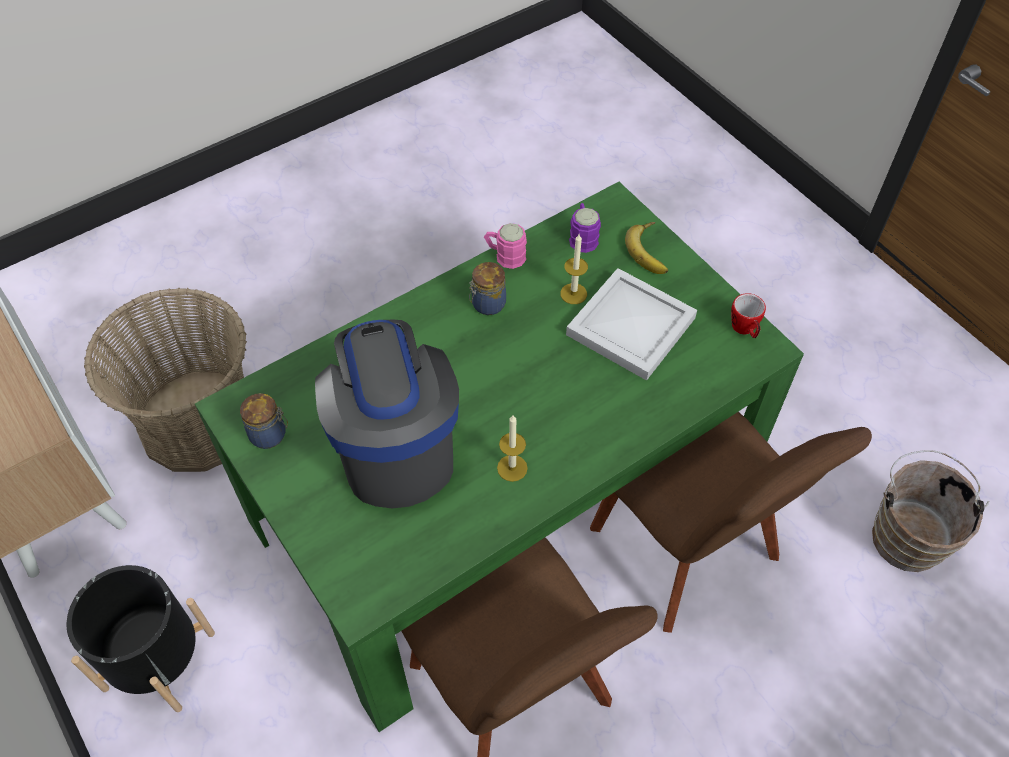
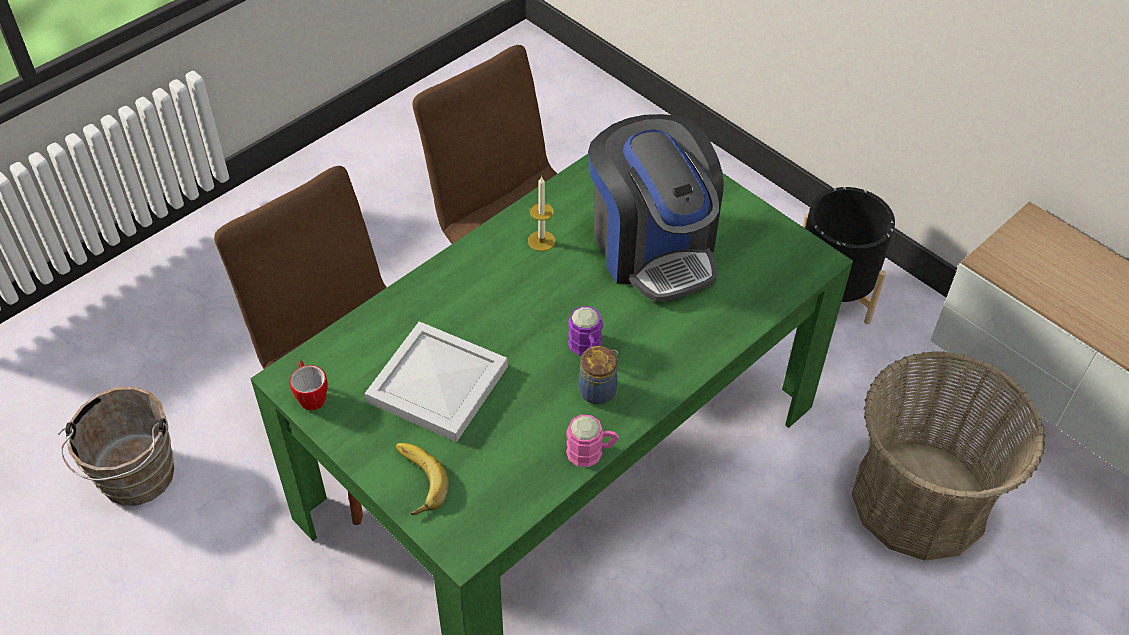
camera: 170 degrees right, 5 degrees down
jar [240,393,288,449] -> none
candle [560,234,588,304] -> none
purple mug [569,203,601,253] -> purple mug moved to [568,306,603,356]

